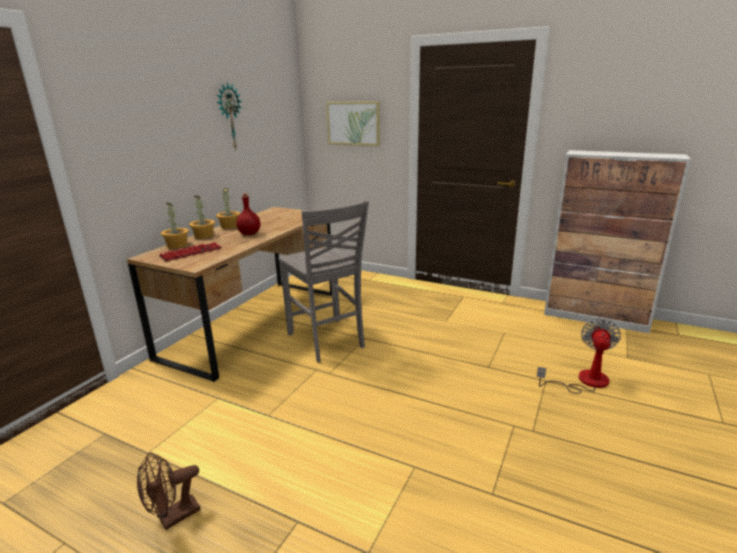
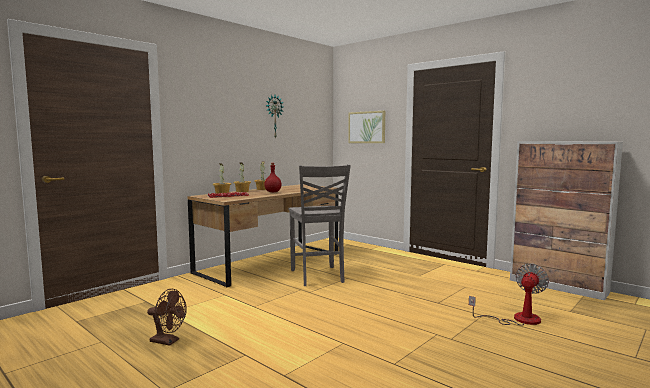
camera: 15 degrees right, 15 degrees down
brown fan [137,452,201,530] -> brown fan turned 135 degrees counterclockwise [147,289,187,346]

